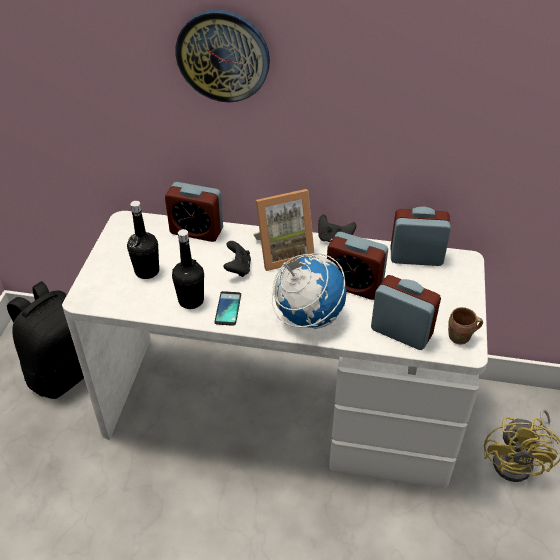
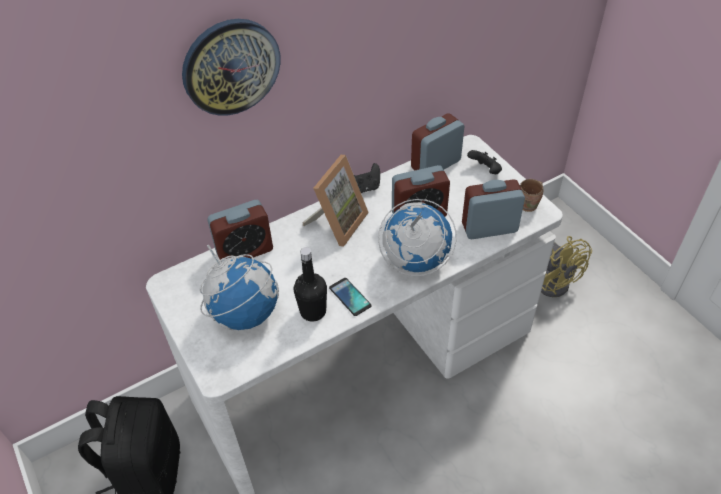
camera: 40 degrees left, 5 degrees up
black bottle [127,201,159,279] -> globe [200,245,279,330]
black game controller [223,241,251,277] -> black game controller moved to [467,150,502,174]

